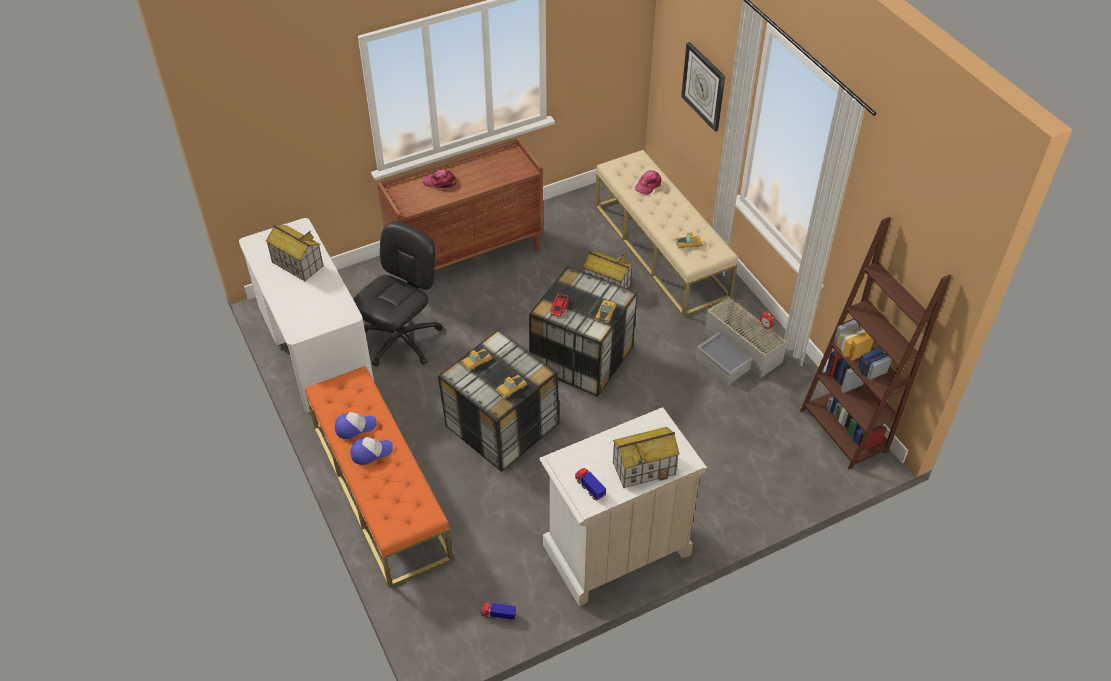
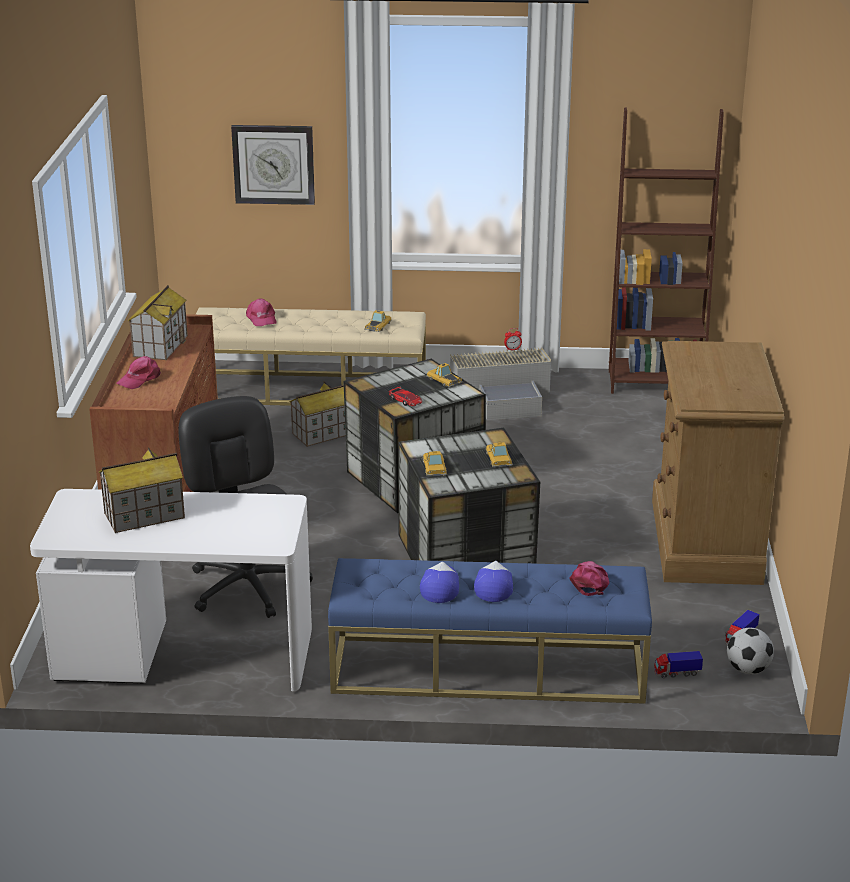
camera: 60 degrees left, 20 degrees down
orange bench [305,366,453,588] -> blue bench [328,558,652,704]
white dresser [539,407,708,607] -> brown dresser [652,341,784,585]
toy truck [575,468,606,501] -> toy truck moved to [654,651,703,678]
toy house [613,427,680,488] -> toy house moved to [128,285,188,360]
none -> pink cap [570,561,609,596]
none -> football [727,628,774,674]

